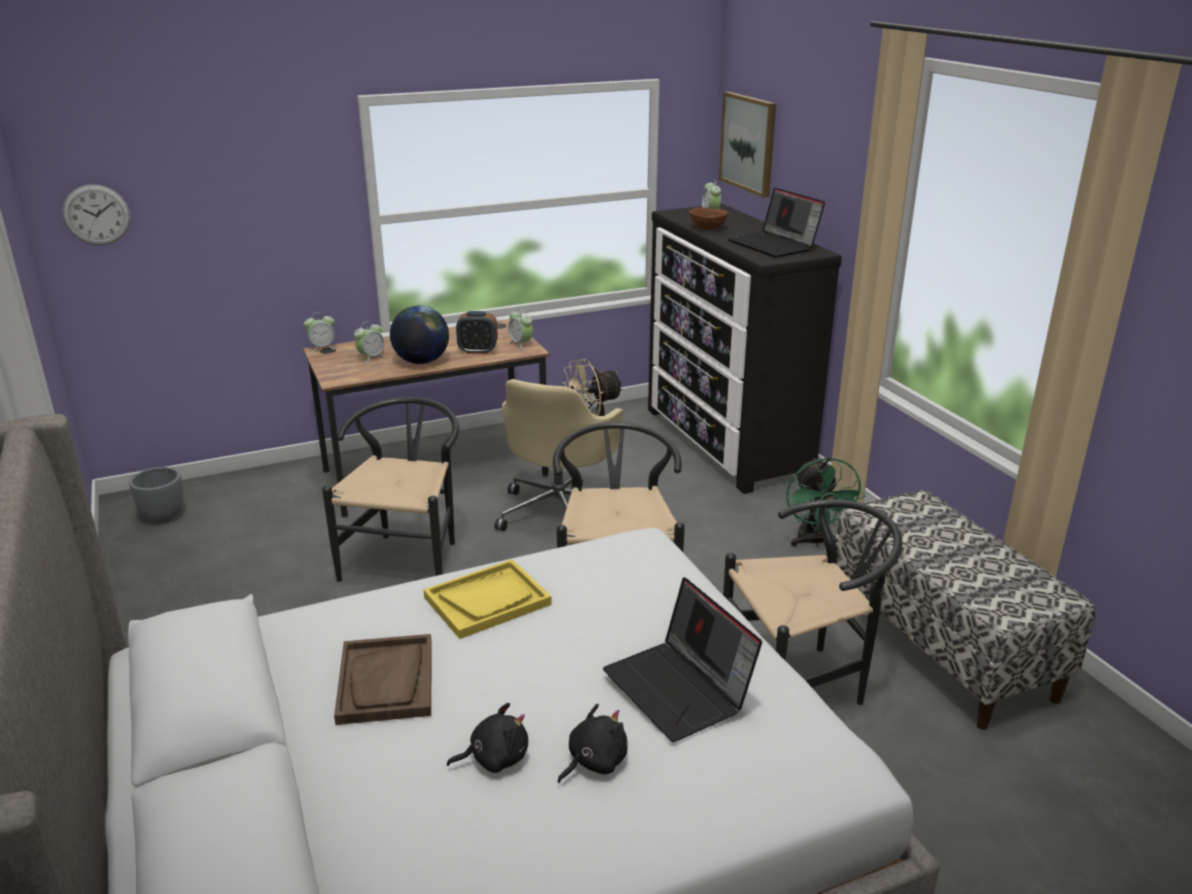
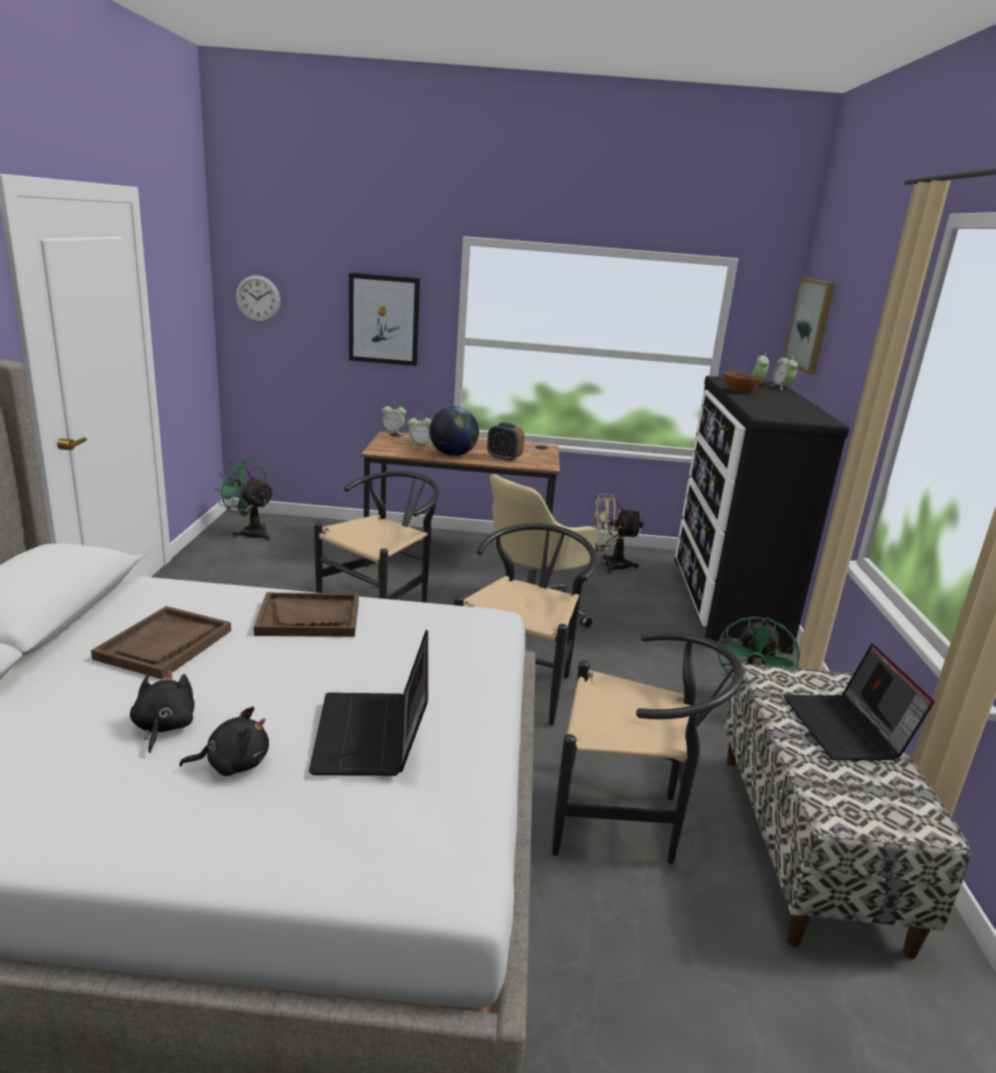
camera: 25 degrees right, 5 degrees down
grey planter [129,467,184,523] -> green fan [214,460,274,541]
yellow tray [423,559,552,639] -> brown tray [254,592,359,637]
black plush toy [447,703,528,773] -> black plush toy turned 105 degrees counterclockwise [130,670,195,753]
alarm clock [508,308,533,349] -> alarm clock moved to [770,355,798,390]
laptop [728,188,825,258] -> laptop moved to [784,644,934,760]
none -> picture [349,273,420,366]

